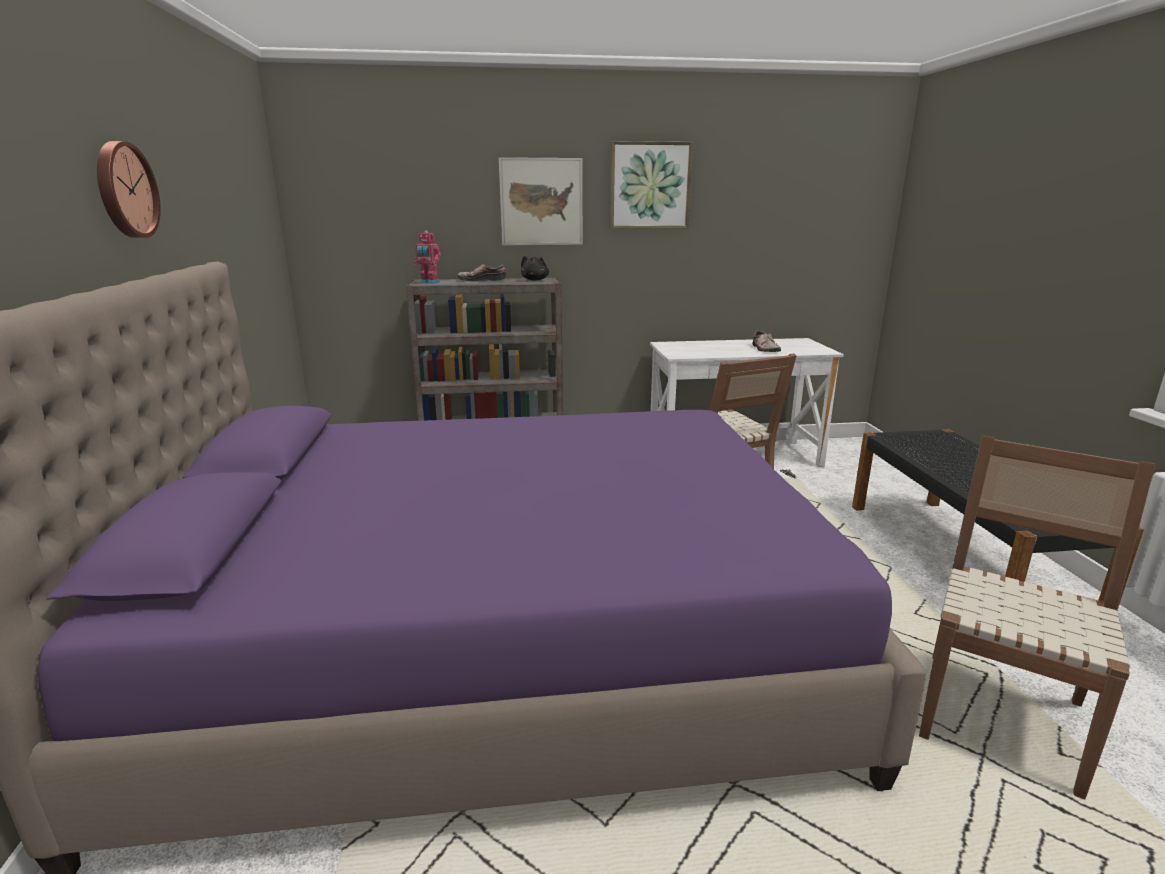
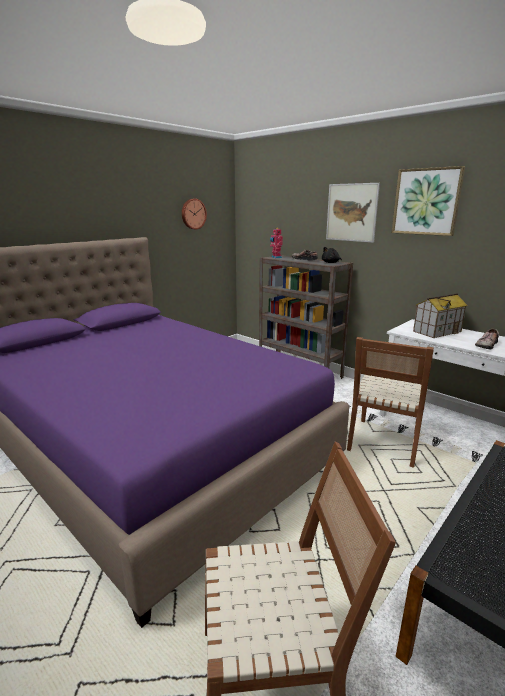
camera: 50 degrees right, 0 degrees up
wall clock [97,141,161,238] -> wall clock moved to [182,199,207,229]
none -> toy house [413,293,468,338]

